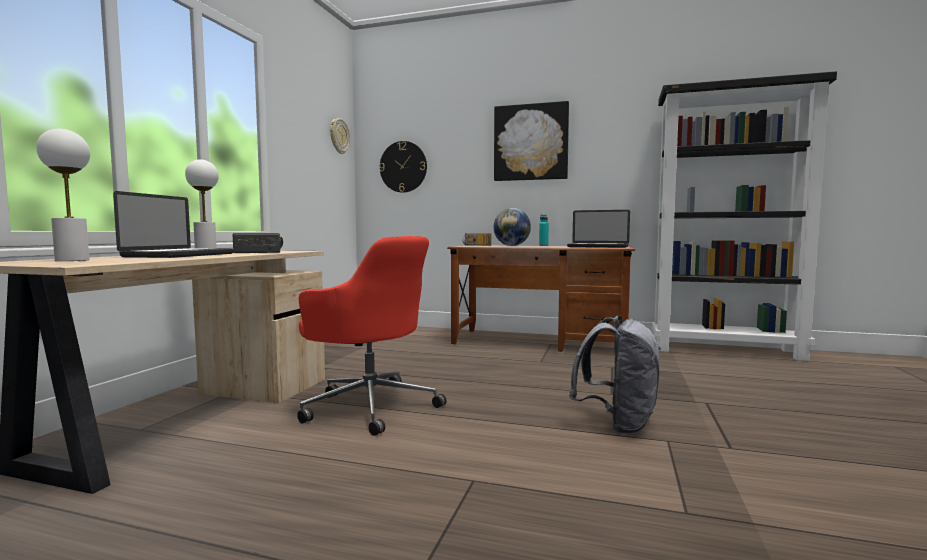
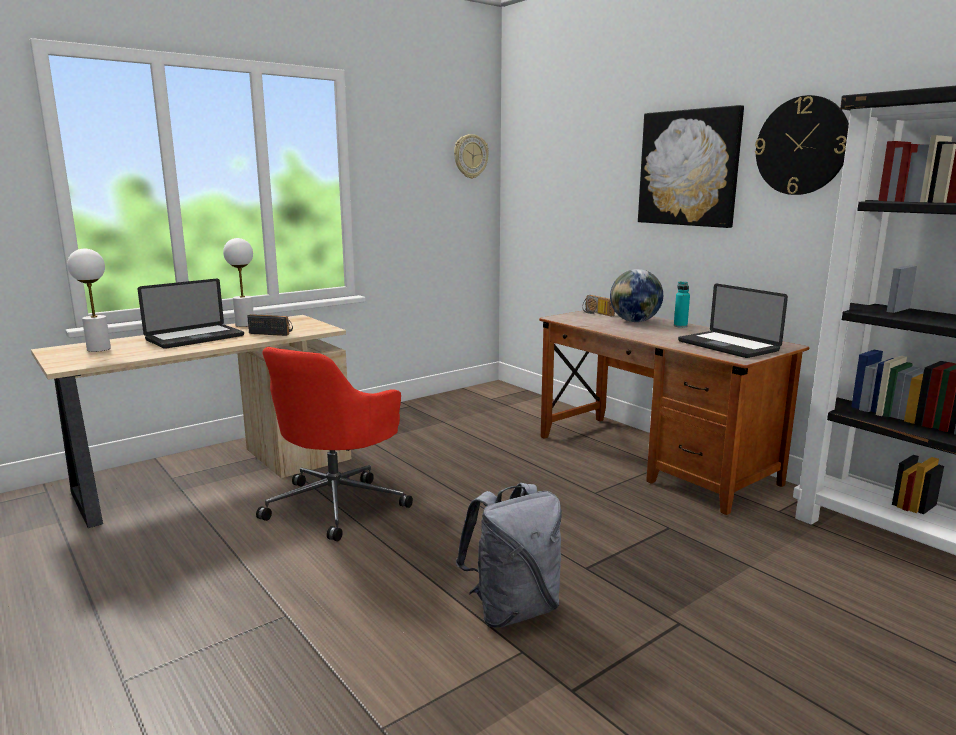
camera: 35 degrees right, 10 degrees up
red office chair [297,236,447,436] -> red office chair turned 45 degrees clockwise [256,347,413,541]
wall clock [379,141,427,193] -> wall clock moved to [755,95,849,195]

